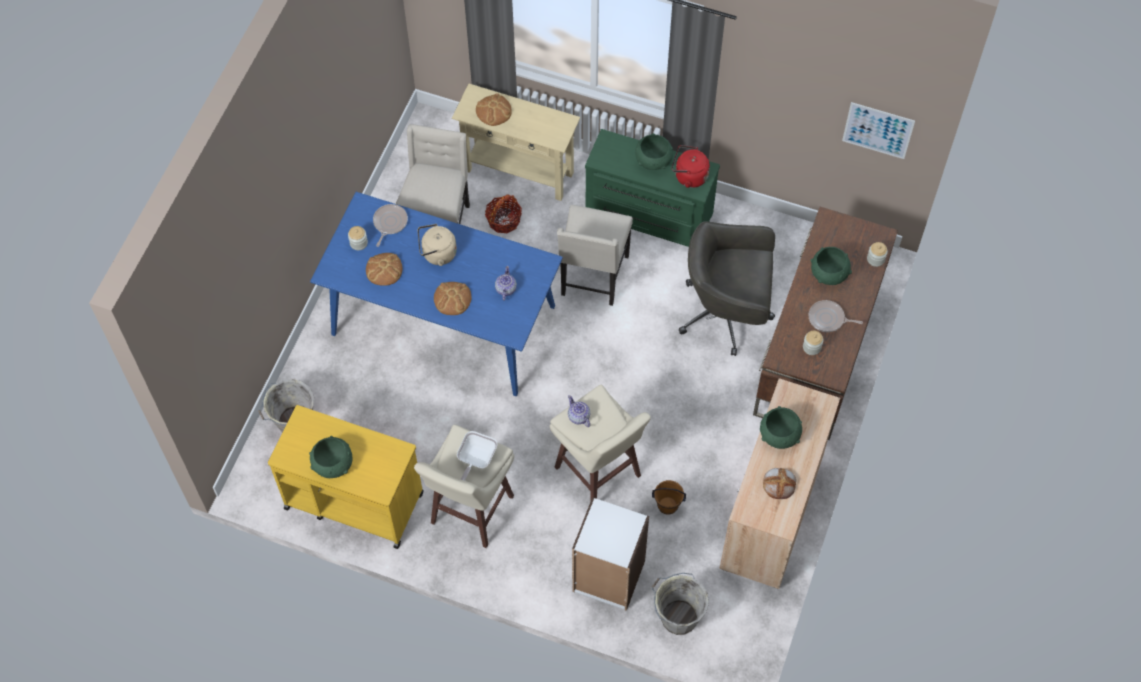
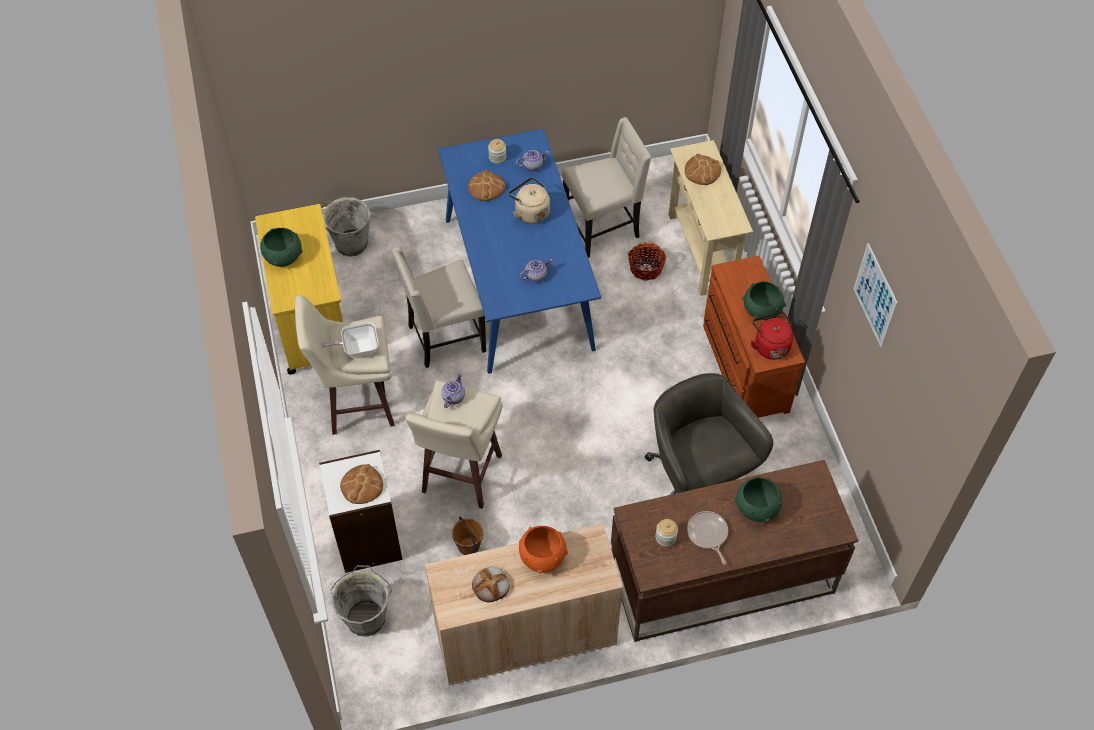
camera: 55 degrees right, 5 degrees down
frying pan [373,204,408,247] -> teapot [516,150,549,171]
bread [434,282,471,315] -> bread moved to [340,464,383,504]
beige chair [557,205,633,306] -> beige chair moved to [392,247,486,368]
green dresser [585,129,720,247] -> brown dresser [703,256,805,418]
green bowl [760,406,802,449] -> orange bowl [519,526,568,574]
picture [842,102,915,159] -> picture moved to [854,243,898,347]
jar [867,242,888,267] -> none

